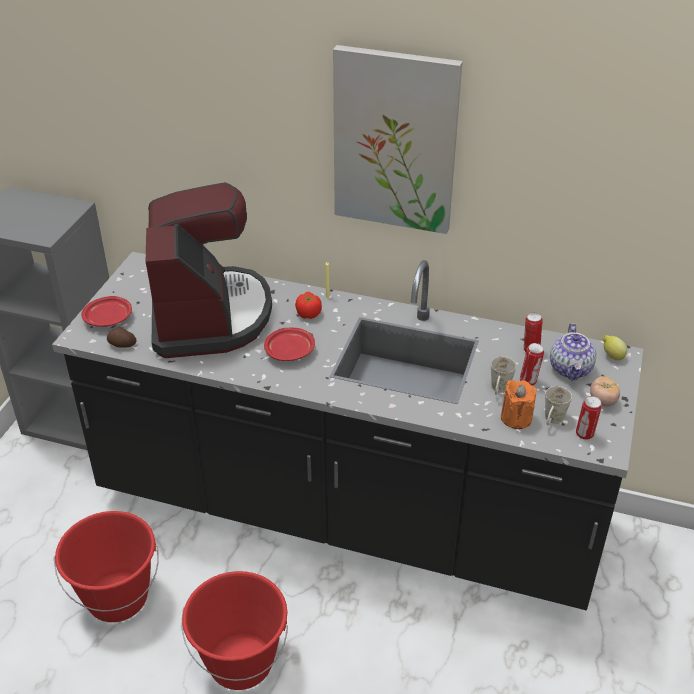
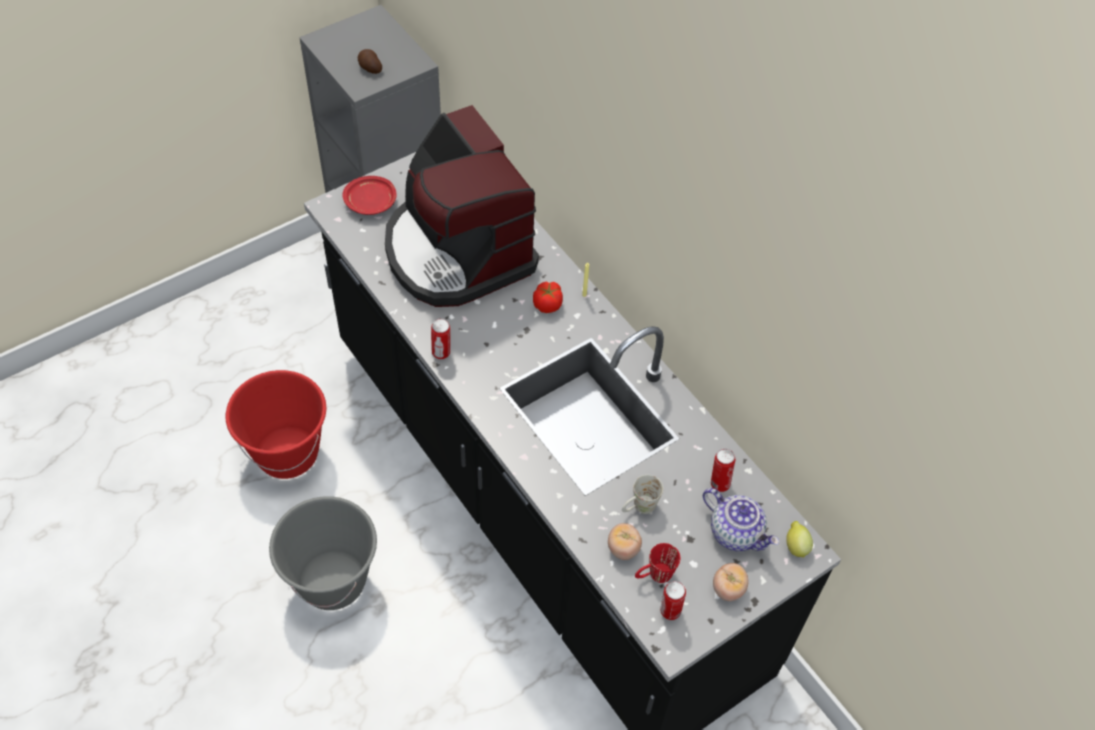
camera: 35 degrees right, 15 degrees up
potato [107,327,137,348] -> potato moved to [358,49,382,74]
coffee machine [146,182,272,358] -> coffee machine turned 120 degrees clockwise [385,105,539,307]
red bucket [181,571,288,690] -> grey bucket [269,496,377,610]
red plate [264,328,315,361] -> none
picture [333,45,463,234] -> none
orange candle [501,380,536,429] -> tomato [608,523,642,560]
can [520,343,544,386] -> can moved to [431,319,450,359]
white mug [545,386,572,425] -> red mug [635,543,680,583]
teapot [550,323,596,381] -> teapot turned 90 degrees counterclockwise [703,488,779,551]

